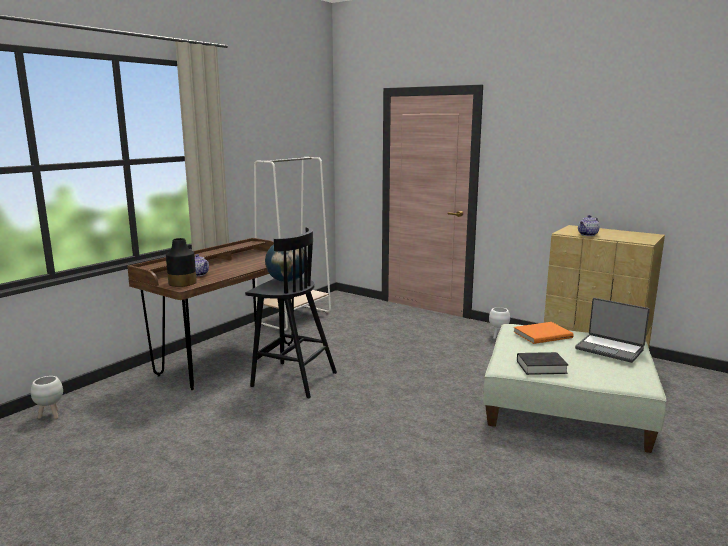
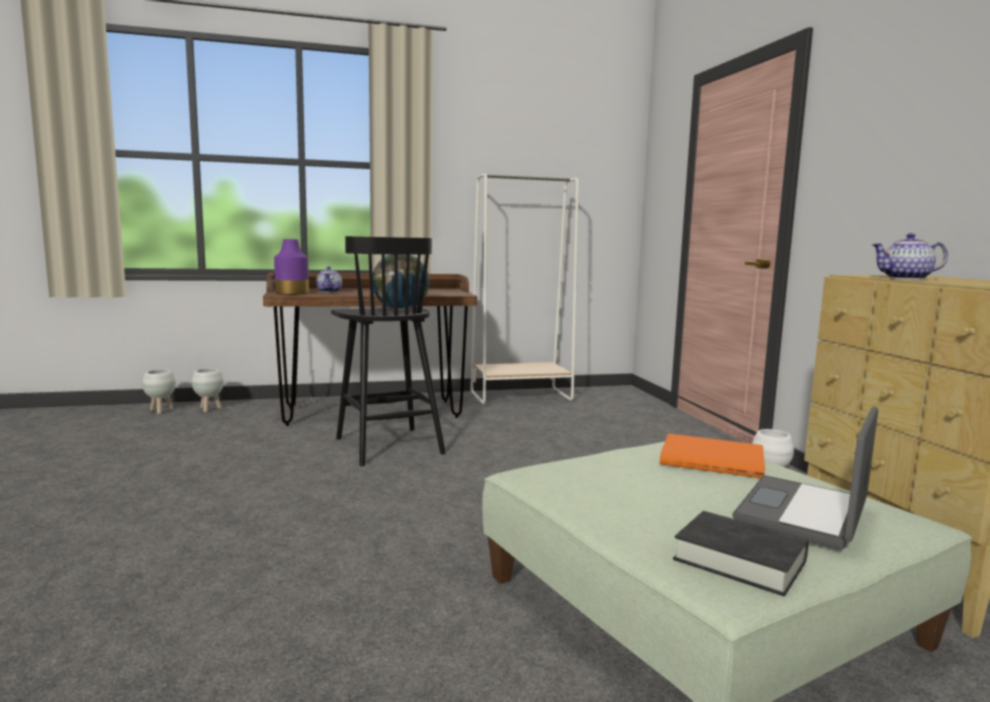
camera: 40 degrees right, 5 degrees down
black vase [166,238,197,287] -> purple vase [274,239,309,295]
black book [517,352,568,375] -> black book moved to [673,511,809,596]
laptop [575,298,650,363] -> laptop turned 45 degrees clockwise [733,407,878,549]
none -> white planter [192,368,224,412]

